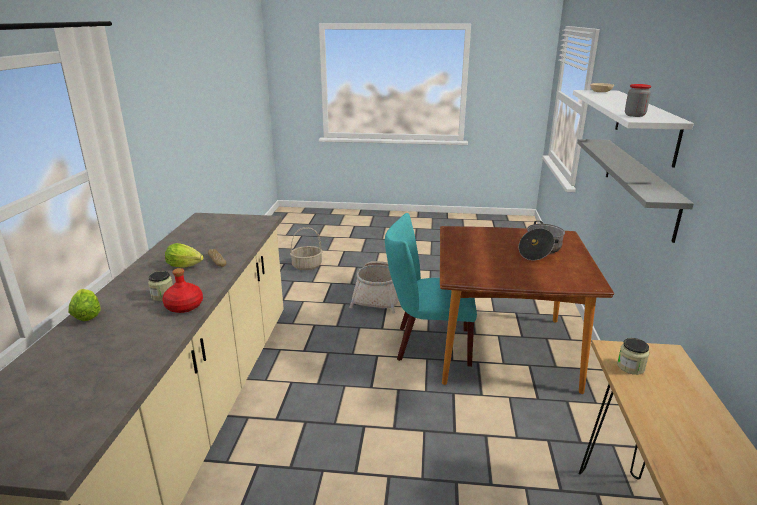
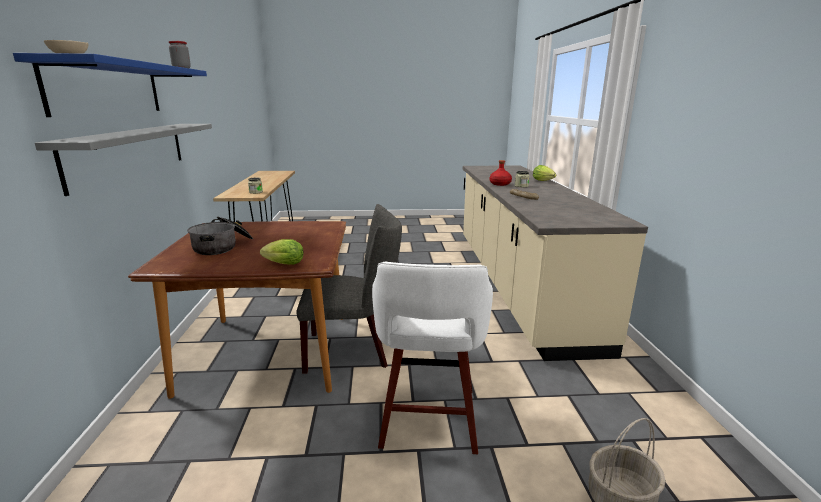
camera: 170 degrees right, 5 degrees down
lettuce [165,243,204,268] -> lettuce moved to [260,239,304,265]
basket [349,261,399,314] -> white stool [372,261,493,454]
turquoise chair [385,213,477,367] -> grey chair [296,204,402,374]
white shelf [573,90,694,168] -> blue shelf [13,53,207,117]

